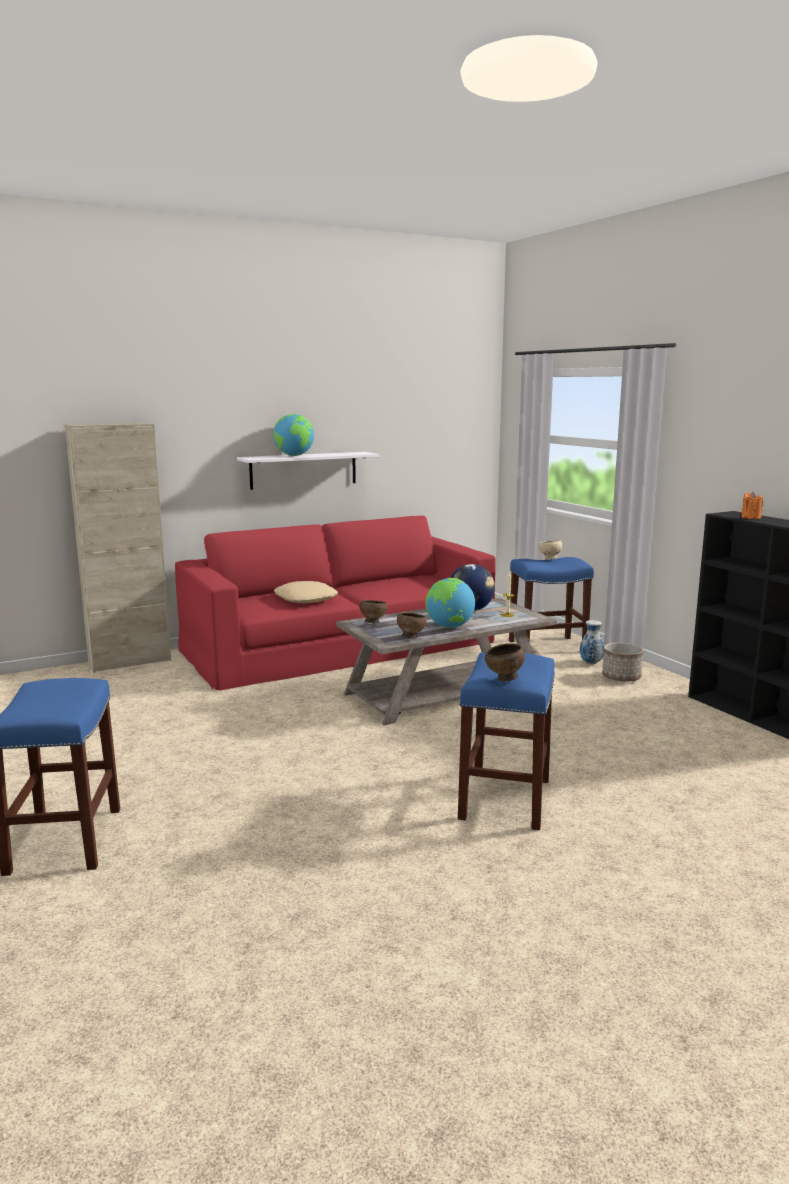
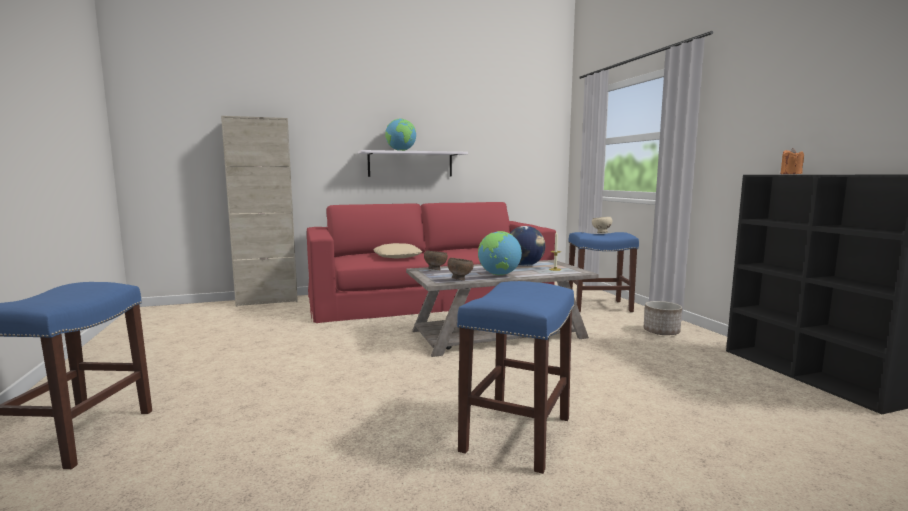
camera: 10 degrees right, 5 degrees down
brown bowl [485,643,525,682] -> none
vase [580,620,604,664] -> none

